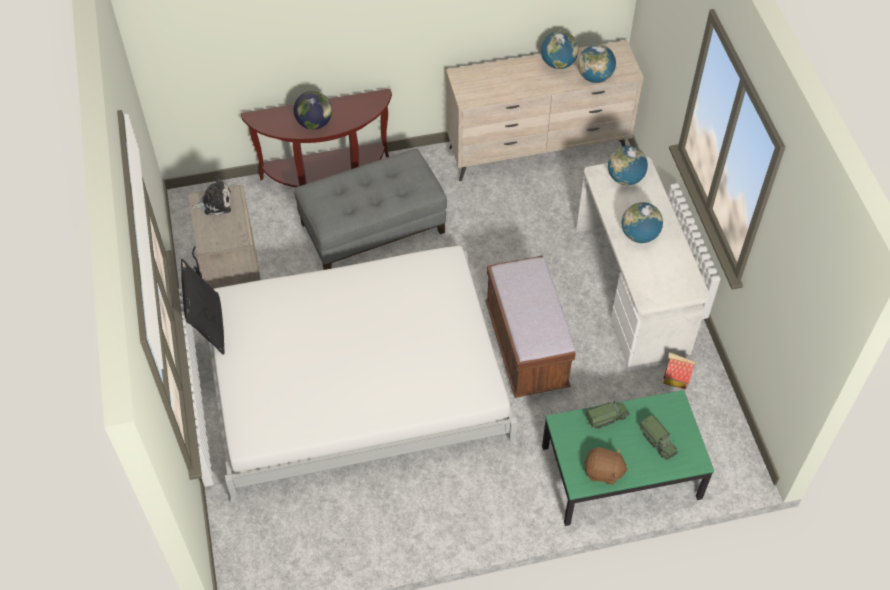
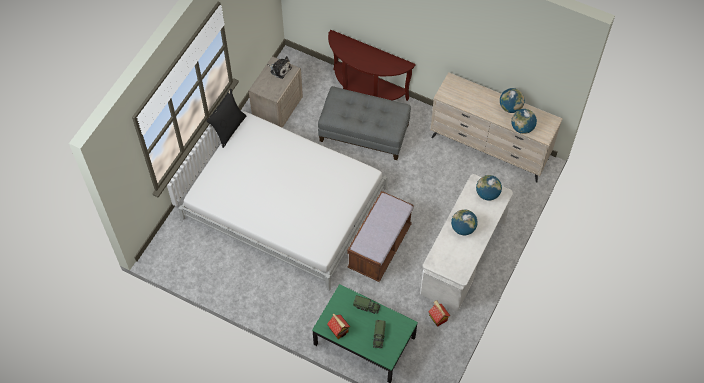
camera: 40 degrees right, 5 degrees up
globe [294,91,332,130] -> none
brown plush toy [584,447,628,485] -> toy house [327,313,350,339]

